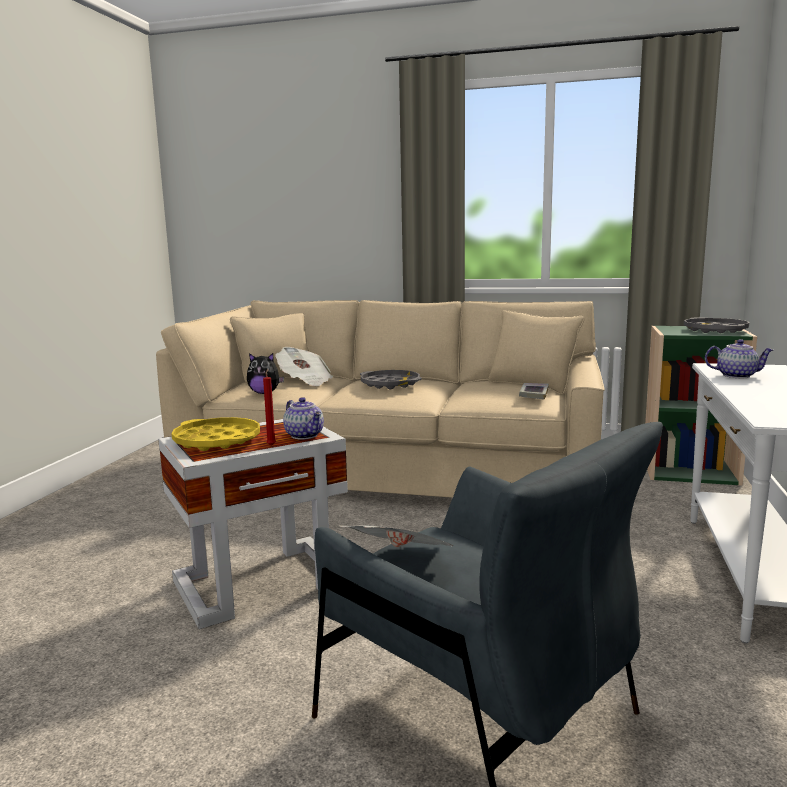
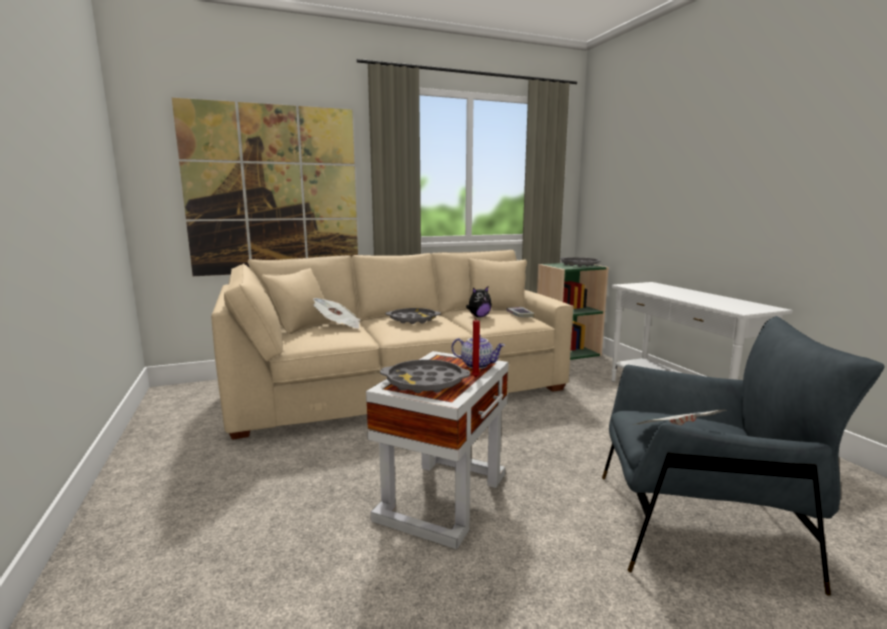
camera: 35 degrees left, 0 degrees up
yellow tray [171,417,260,451] -> grey tray [380,359,470,393]
plush toy [247,353,284,394] -> plush toy moved to [466,287,492,317]
teapot [705,339,773,378] -> none
none -> picture [172,98,358,276]

